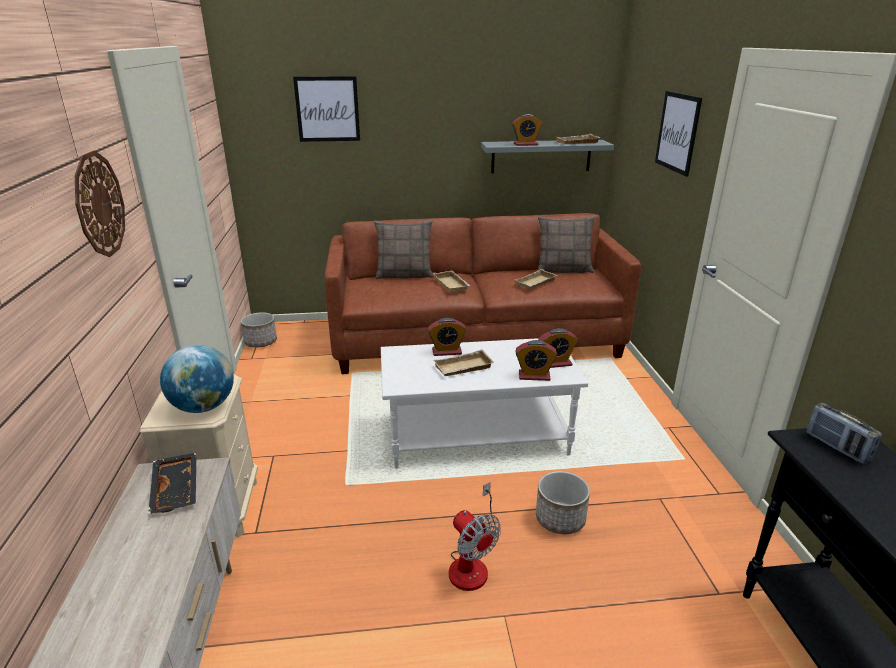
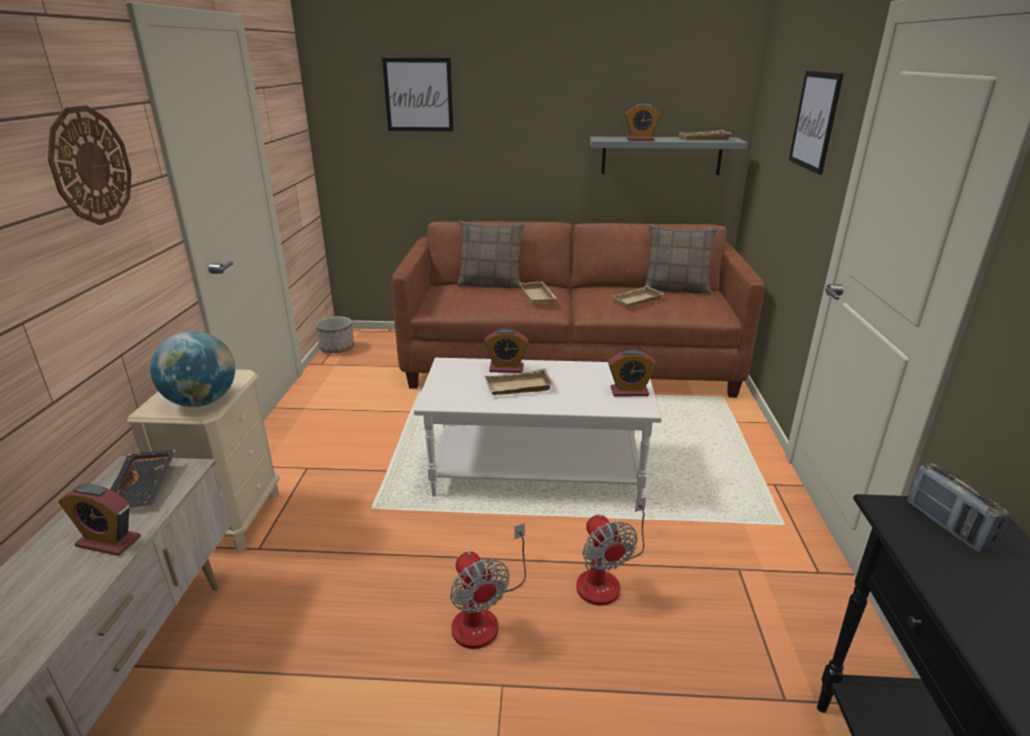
camera: 10 degrees right, 0 degrees up
alarm clock [516,340,557,381] -> alarm clock moved to [58,484,141,556]
planter [536,471,590,534] -> fan [576,497,646,605]

